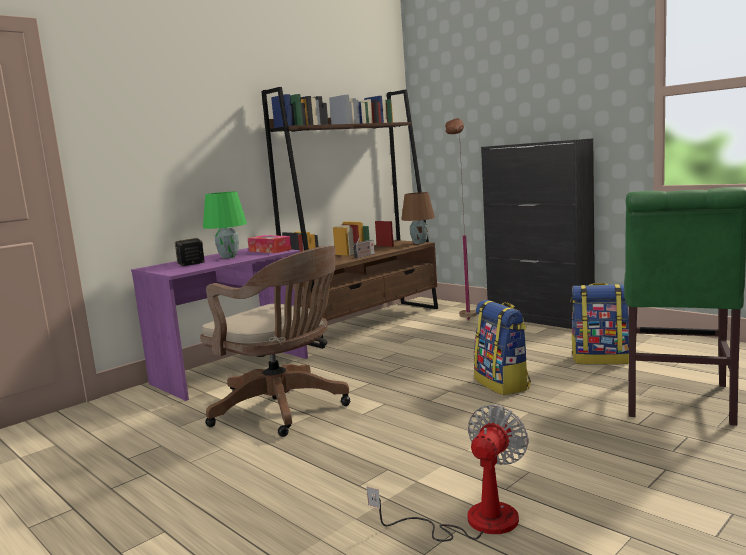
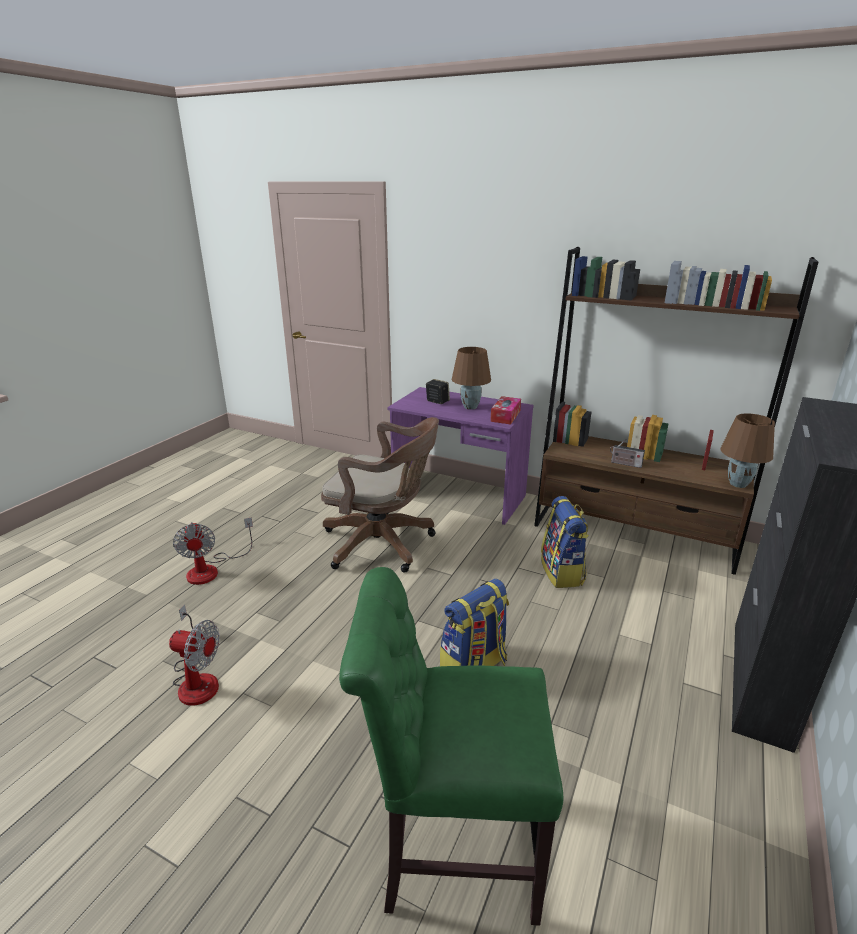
camera: 70 degrees right, 15 degrees up
brown office chair [200,246,350,437] -> brown office chair turned 90 degrees counterclockwise [321,417,439,573]
green table lamp [203,191,247,258] -> brown table lamp [452,347,491,410]
brown floor lamp [445,118,477,321] -> none
backpack [571,283,629,365] -> backpack moved to [541,496,589,588]
none -> fan [173,517,253,585]

